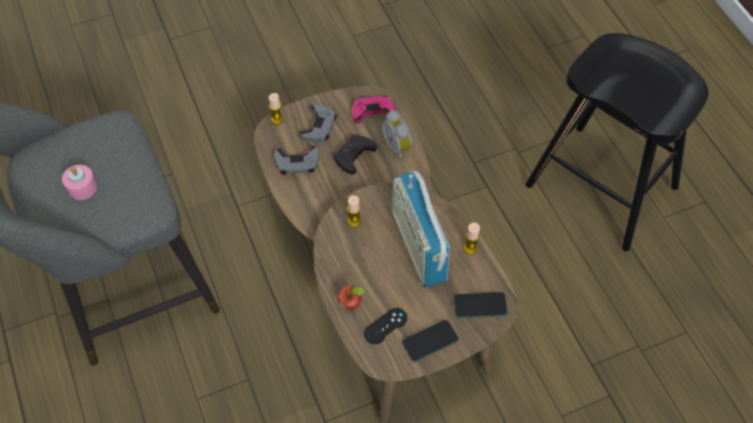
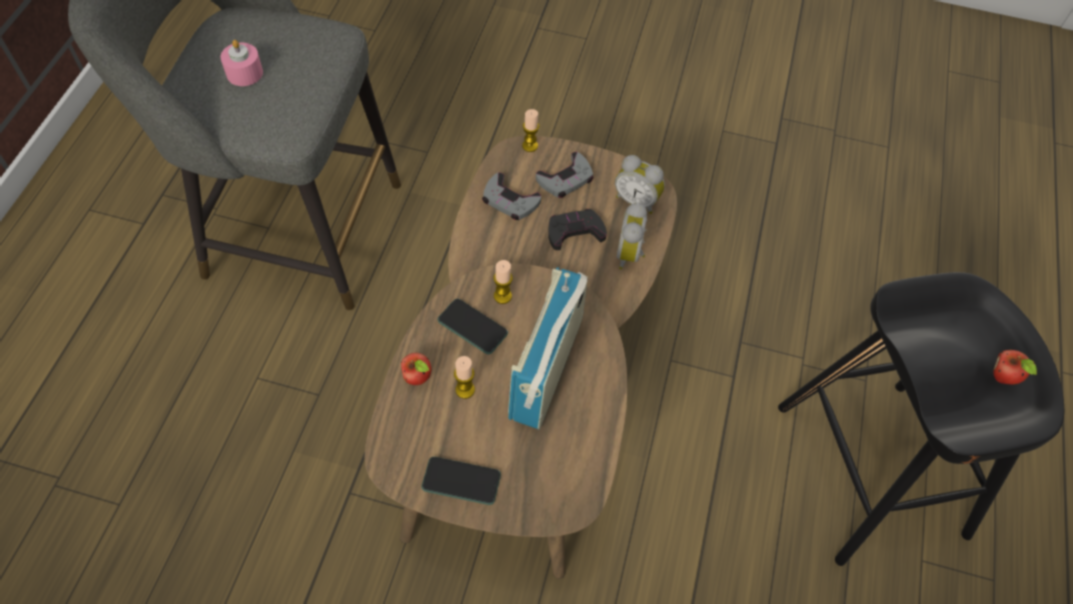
camera: 35 degrees right, 0 degrees up
pink game controller [353,96,395,124] -> alarm clock [615,155,665,214]
black game controller [364,308,407,344] -> none
phone [453,292,508,319] -> phone moved to [437,299,508,354]
candle [464,223,480,255] -> candle moved to [454,356,475,399]
none -> apple [993,350,1037,384]

